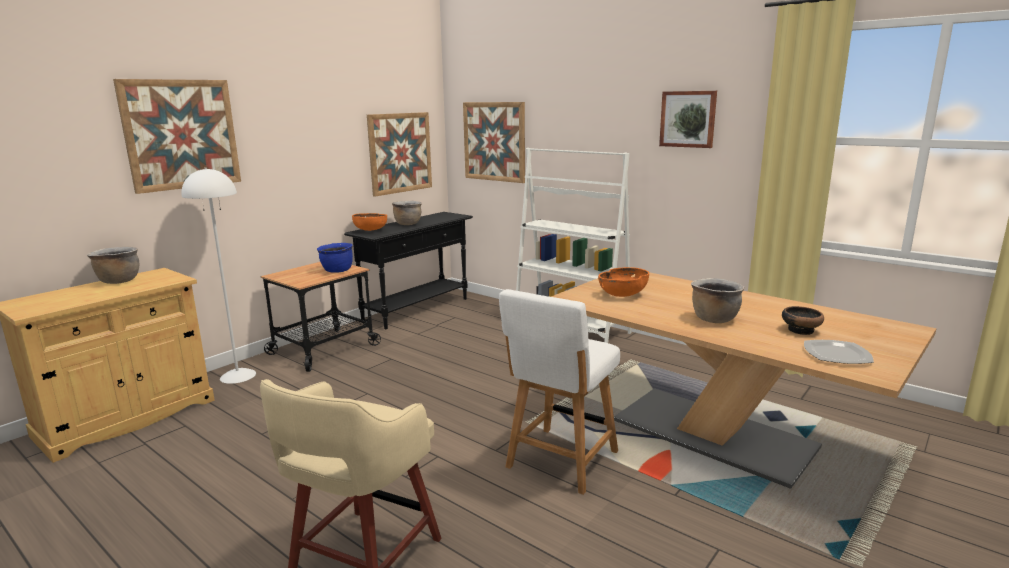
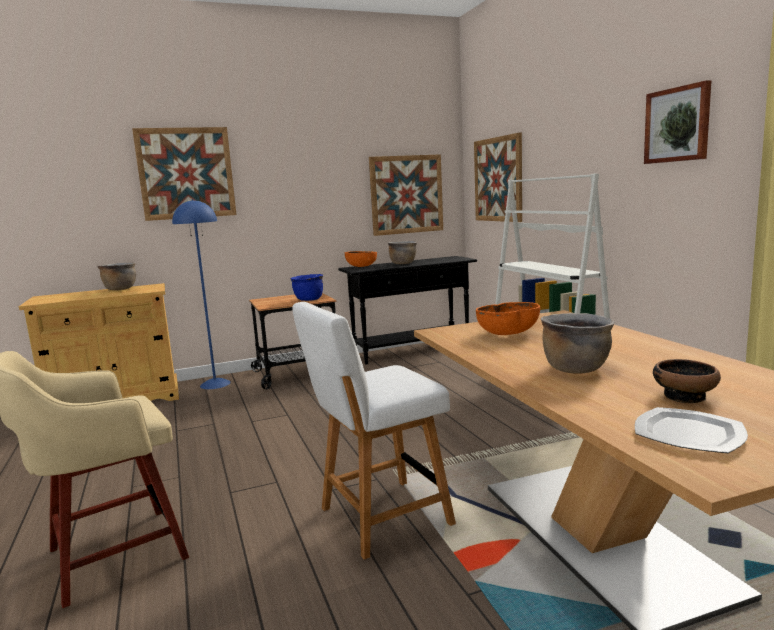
camera: 30 degrees right, 5 degrees down
white floor lamp [181,168,256,384] -> blue floor lamp [172,199,231,389]

